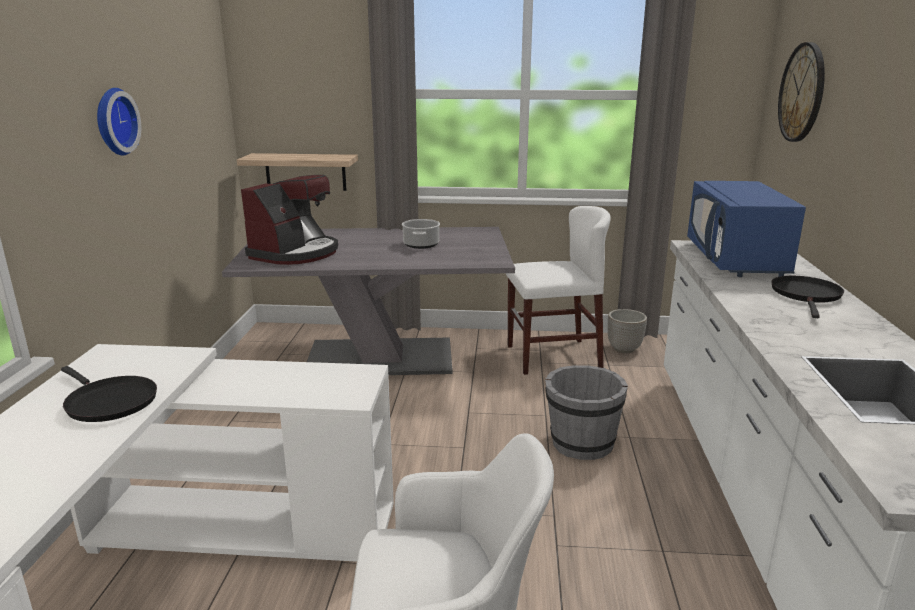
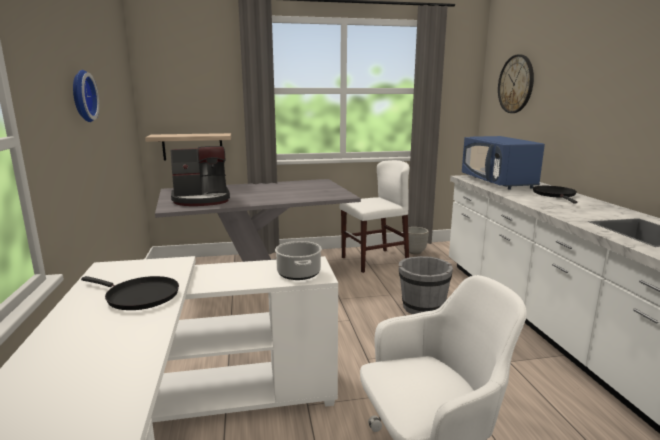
camera: 15 degrees left, 5 degrees down
coffee machine [241,175,338,265] -> coffee machine turned 60 degrees clockwise [171,146,230,206]
cooking pot [402,219,440,249] -> cooking pot moved to [275,241,322,280]

